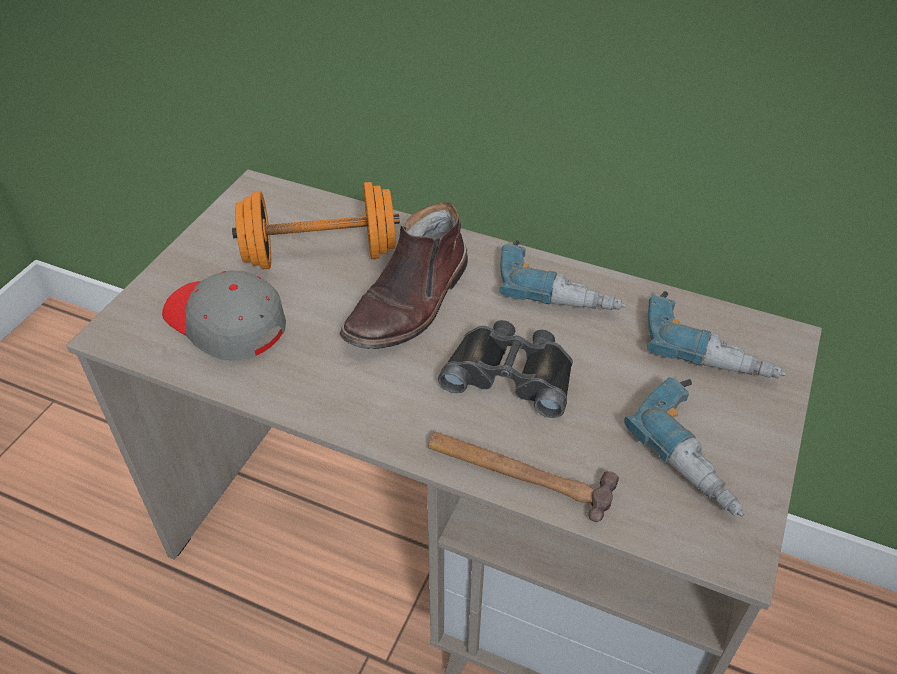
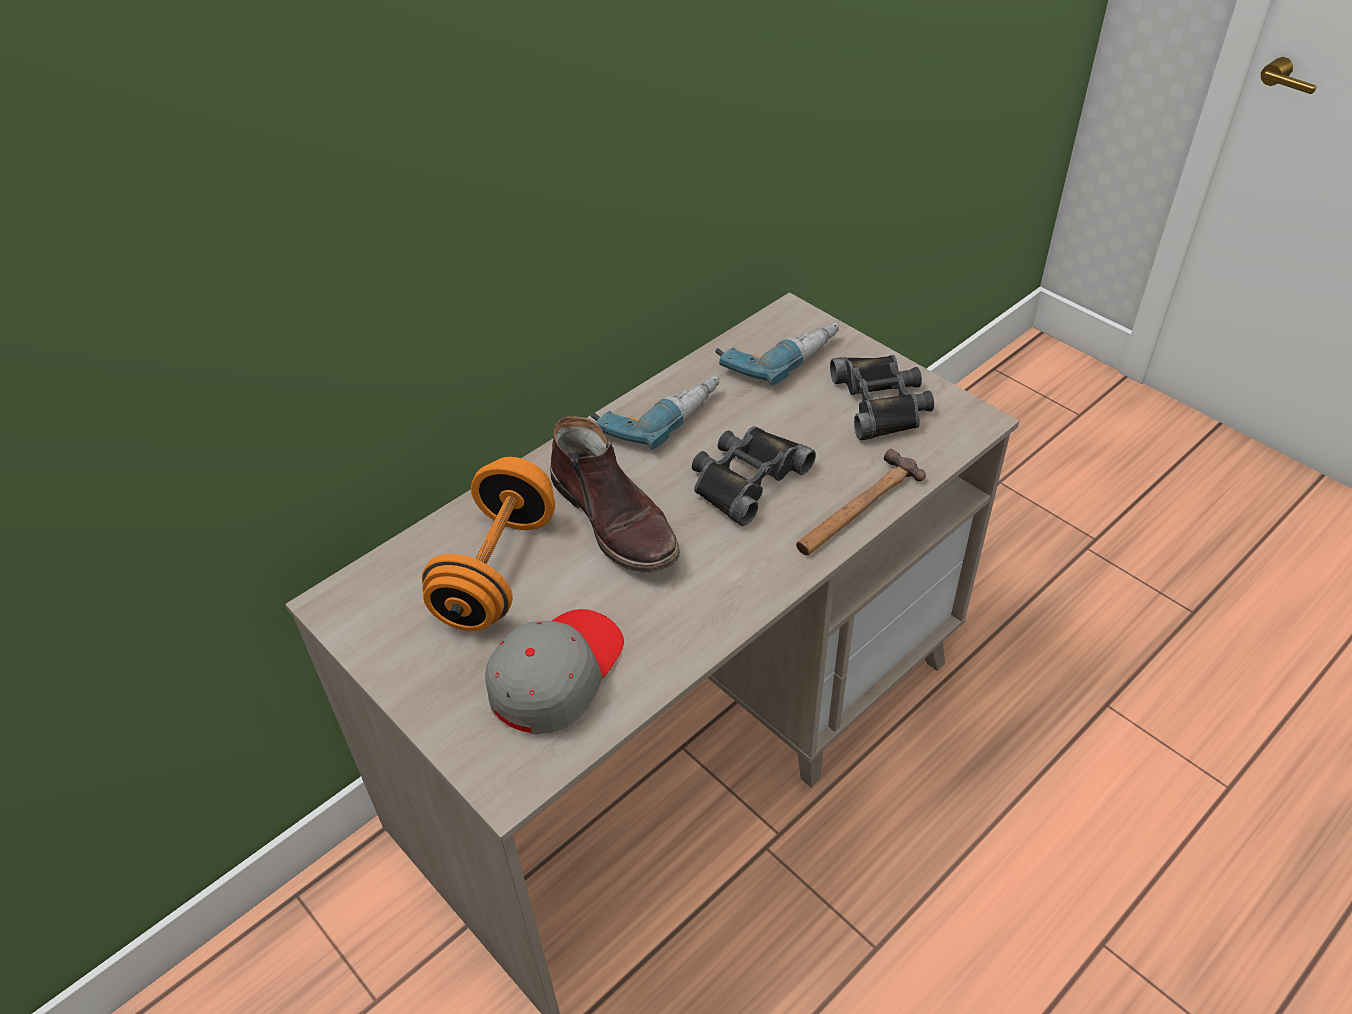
camera: 65 degrees left, 0 degrees up
grey cap [162,271,286,361] -> grey cap turned 150 degrees clockwise [485,609,624,734]
power drill [624,377,744,517] -> black binoculars [830,355,934,440]

